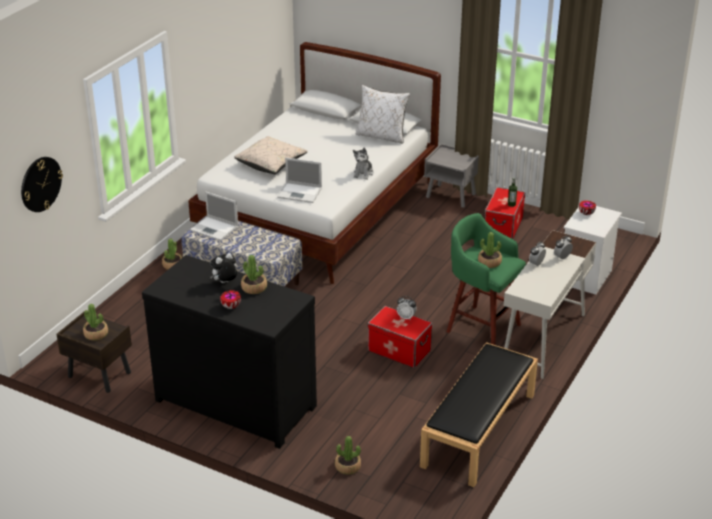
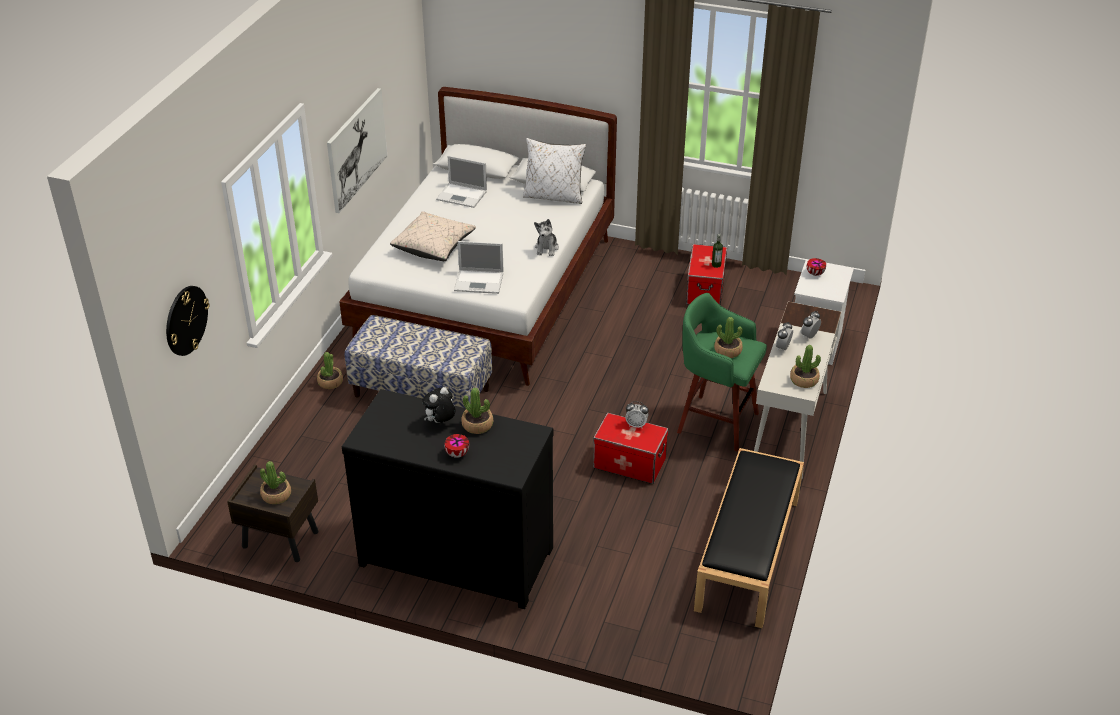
camera: 10 degrees left, 5 degrees up
laptop [190,192,238,241] -> laptop moved to [436,156,487,208]
potted plant [335,436,361,475] -> potted plant moved to [790,345,821,388]
grey nightstand [424,144,479,208] -> none
none -> picture [327,88,387,213]

